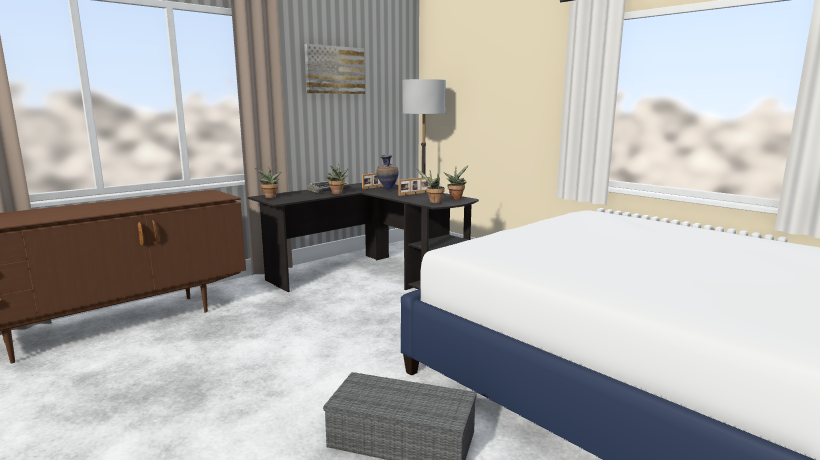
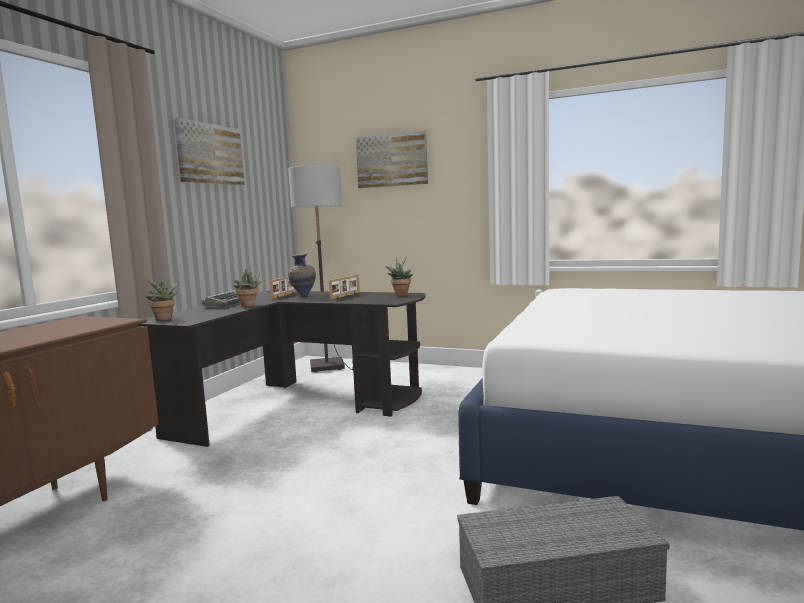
camera: 25 degrees left, 5 degrees down
potted plant [417,169,445,203] -> none
none -> picture [356,130,428,188]

